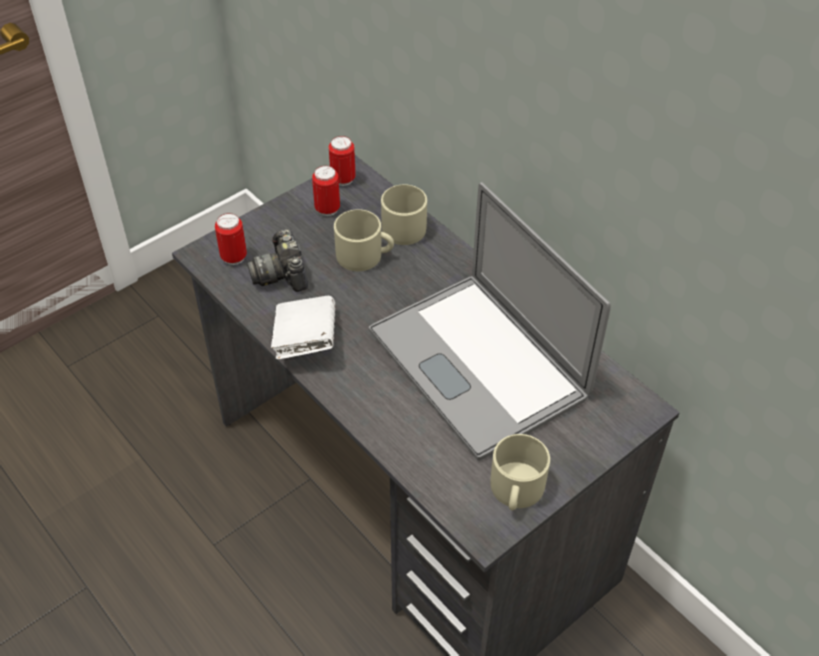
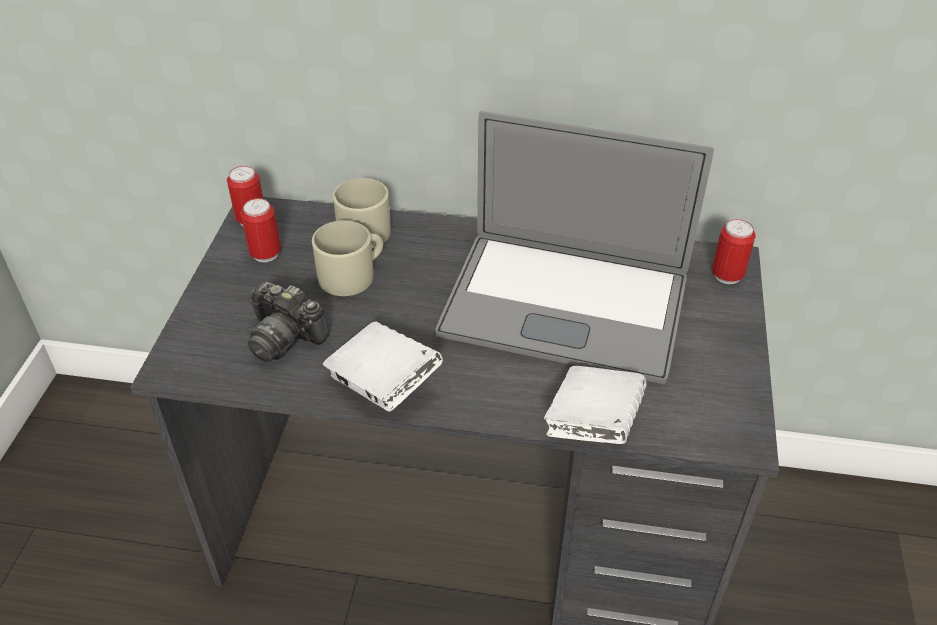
camera: 40 degrees left, 5 degrees down
can [215,213,247,265] -> can moved to [712,219,755,284]
beige mug [490,434,550,510] -> none
none -> white book [544,366,647,444]

